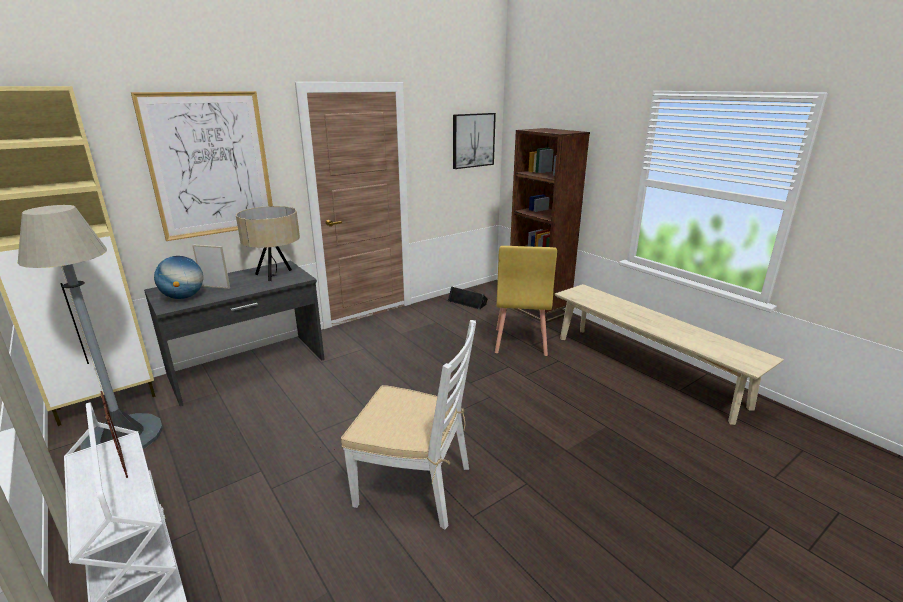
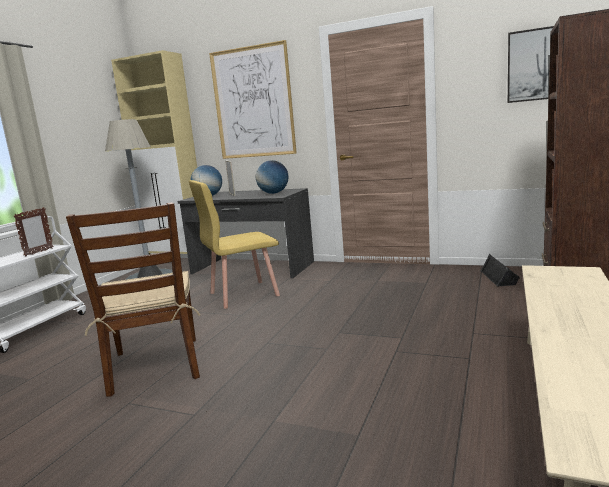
camera: 60 degrees right, 10 degrees down
beige table lamp [236,206,300,281] -> globe [256,160,288,194]
white chair [341,320,476,530] -> brown chair [66,202,200,397]
yellow chair [495,246,557,356] -> yellow chair moved to [189,180,280,309]

